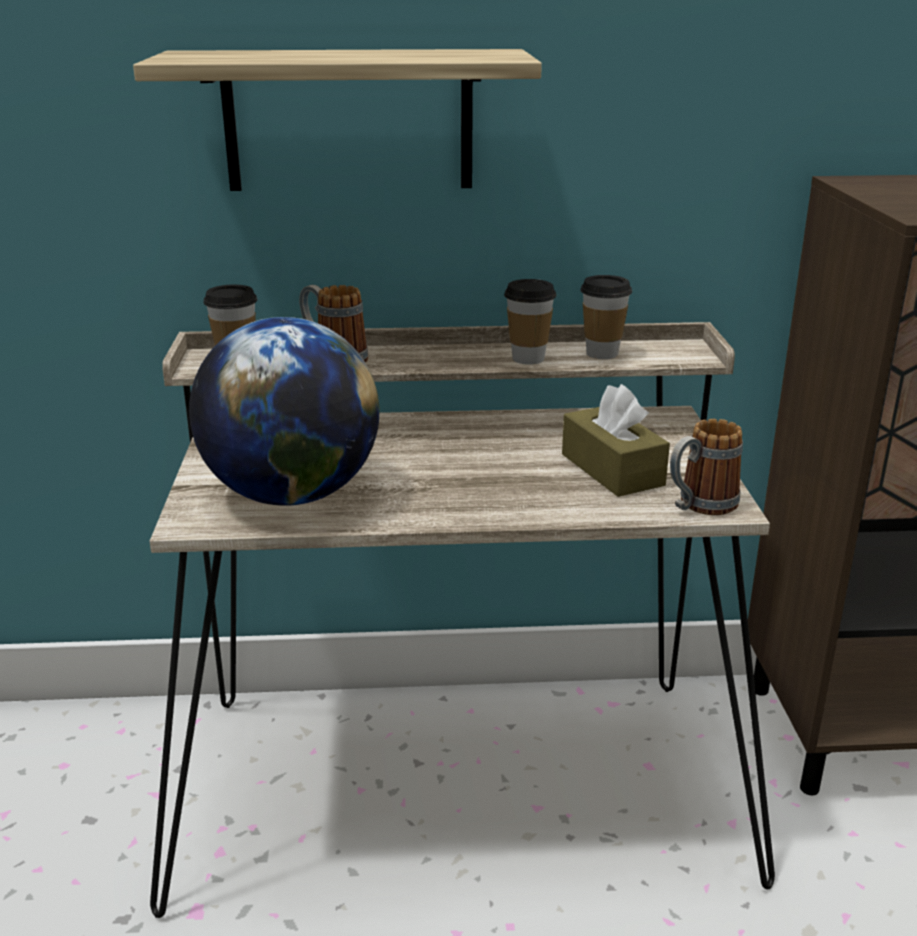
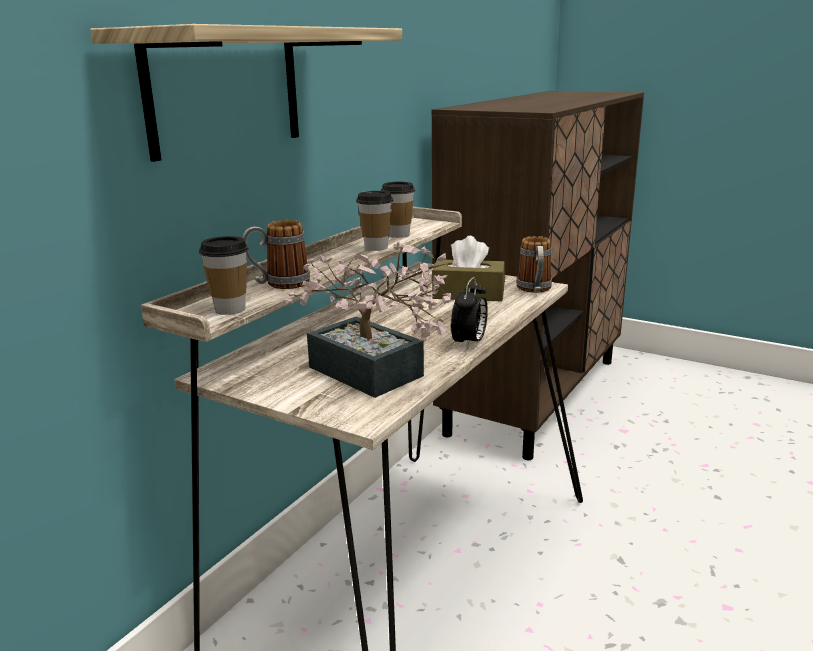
camera: 55 degrees left, 5 degrees down
globe [189,317,379,506] -> potted plant [284,242,458,398]
none -> alarm clock [451,277,488,349]

